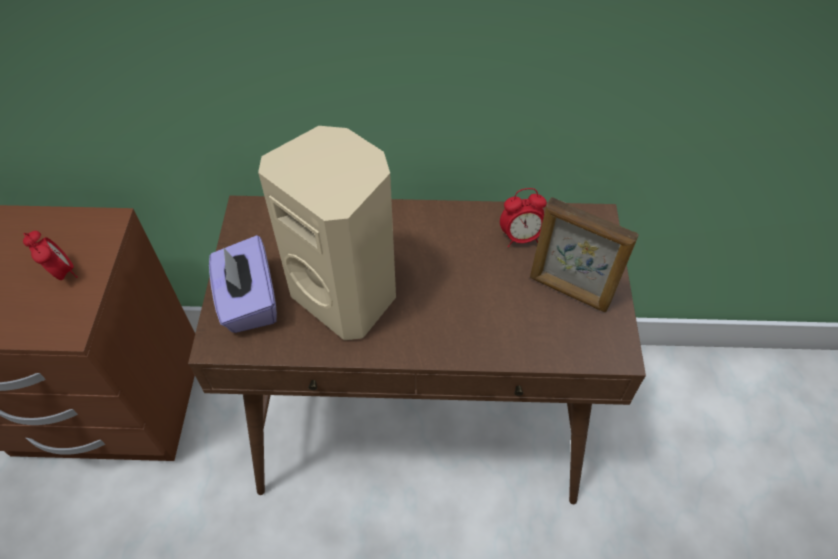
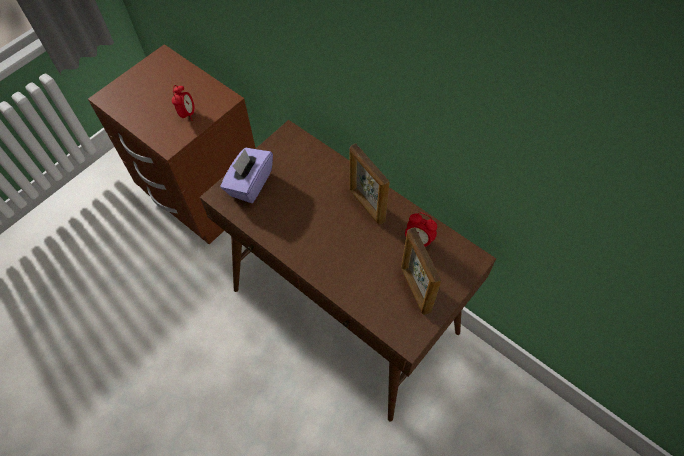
camera: 40 degrees right, 5 degrees up
beige speaker [258,126,396,340] -> none
none -> picture frame [349,143,389,225]

